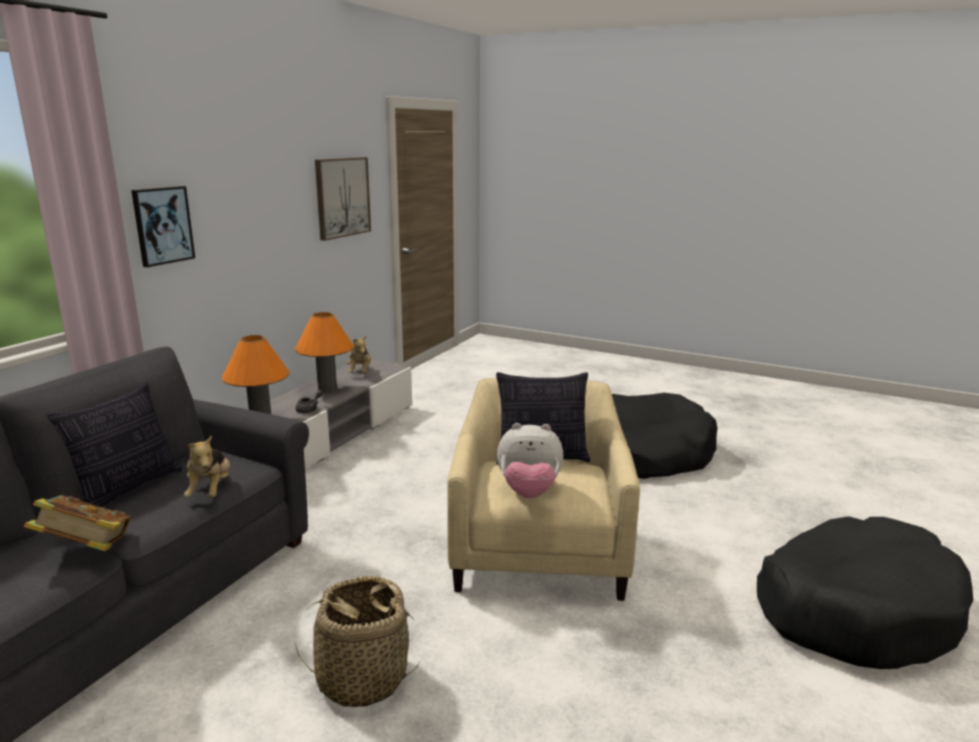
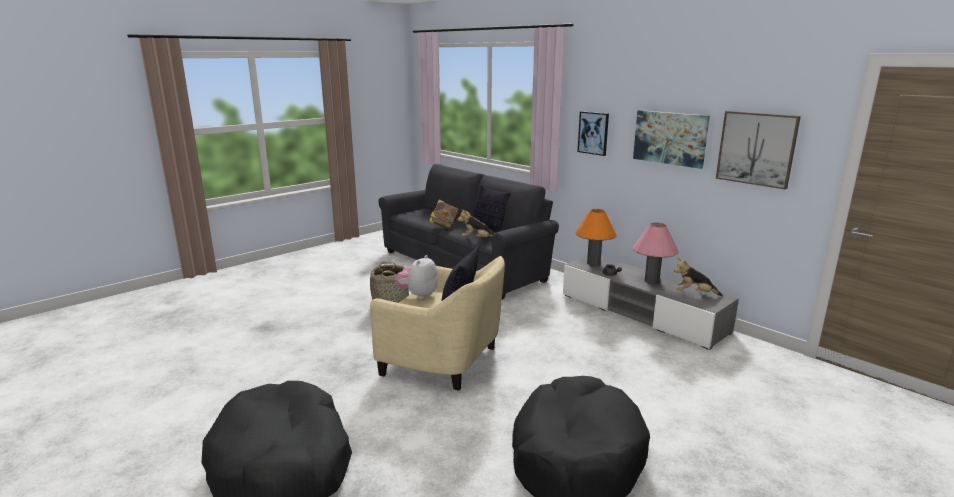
camera: 110 degrees right, 0 degrees up
orange table lamp [295,312,354,393] -> pink table lamp [633,222,679,284]
none -> picture [633,110,710,169]

